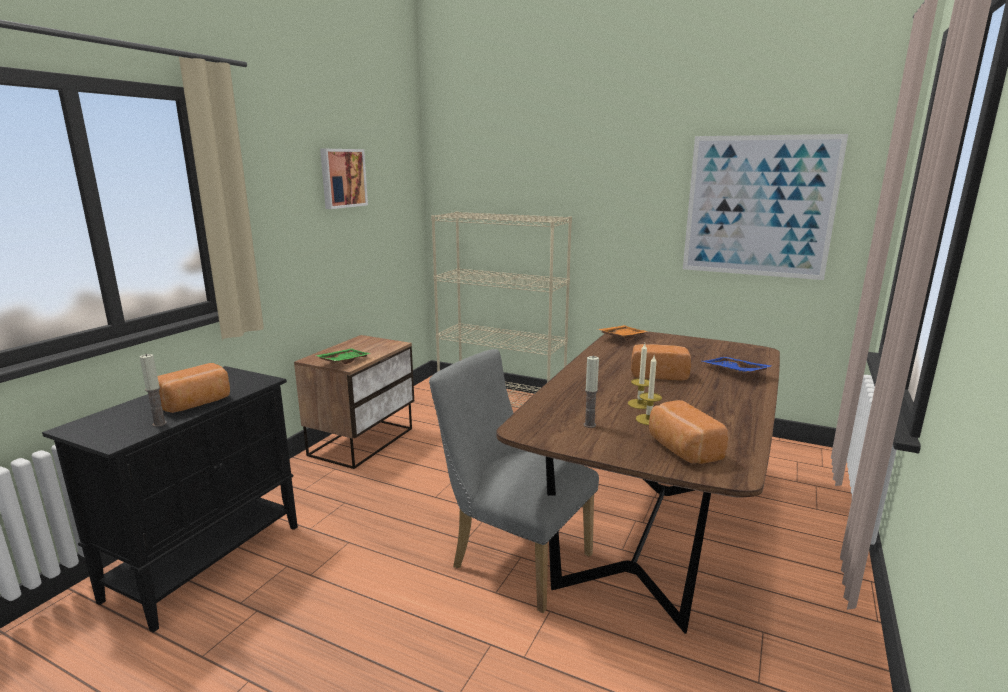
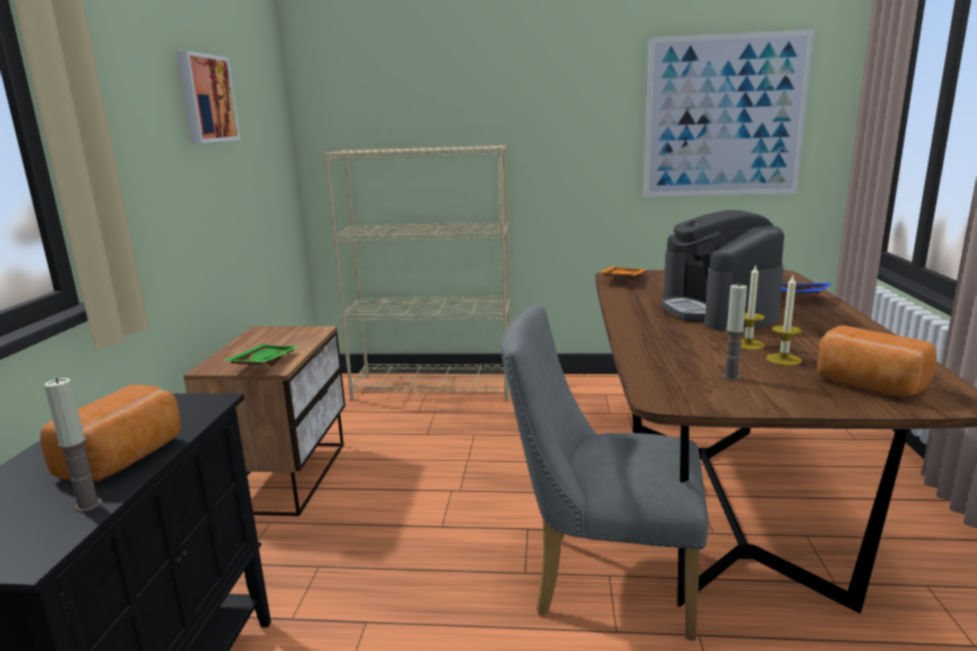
camera: 20 degrees left, 0 degrees up
bread [631,344,691,380] -> coffee machine [661,210,784,330]

